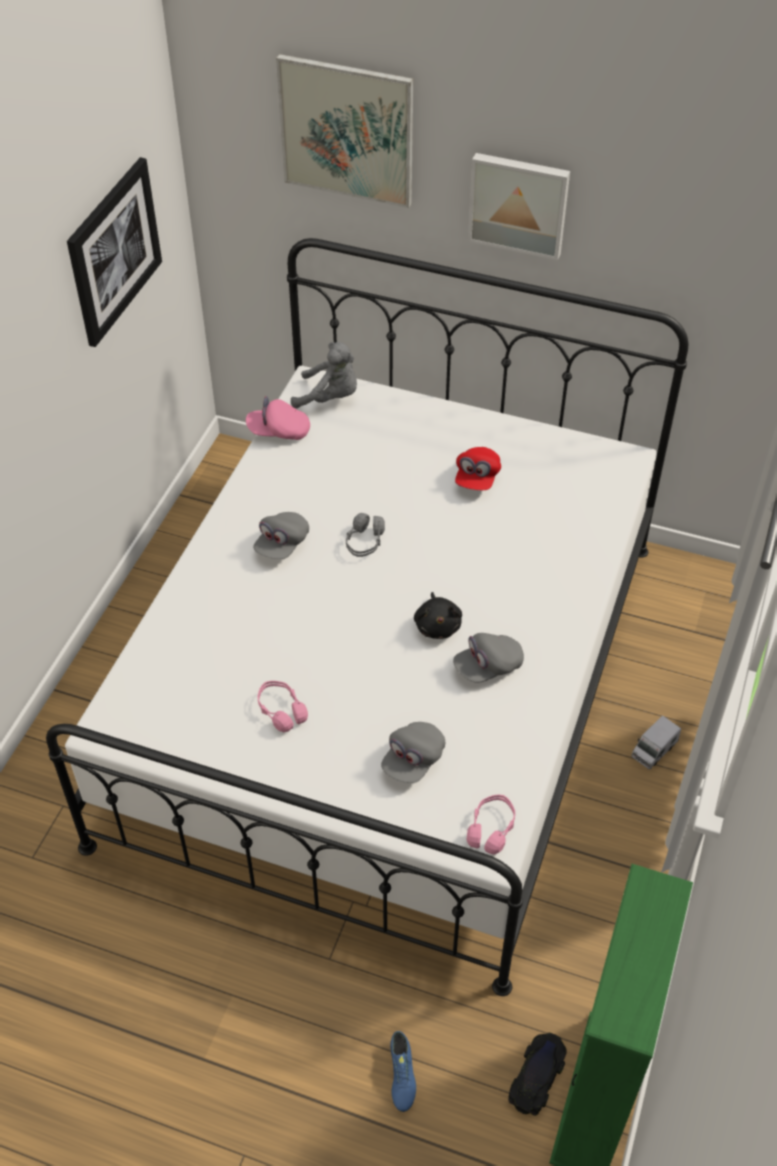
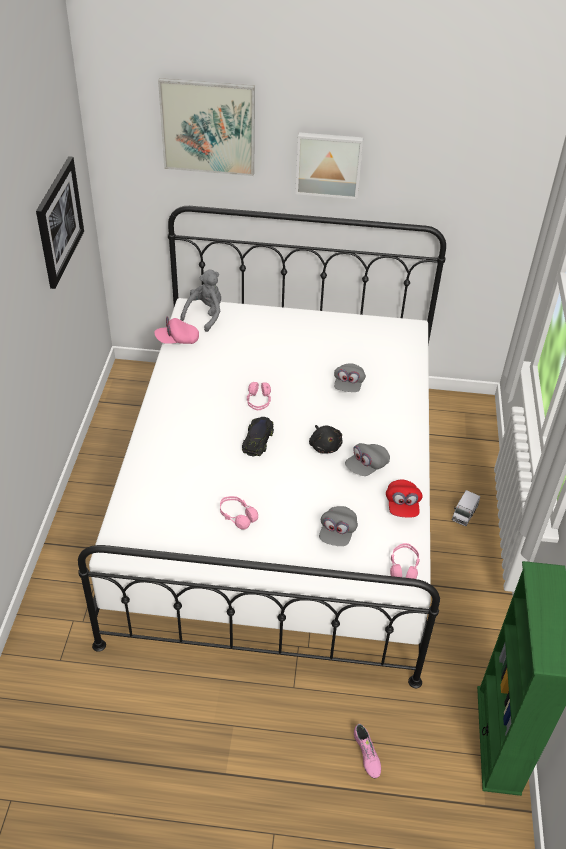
camera: 15 degrees left, 5 degrees down
grey cap [253,512,309,559] -> grey cap moved to [334,363,366,392]
grey plush toy [291,342,357,409] -> grey plush toy turned 60 degrees counterclockwise [180,269,221,332]
grey headphones [346,513,385,557] -> pink headphones [247,382,271,410]
blue shoe [390,1031,416,1112] -> pink shoe [354,724,381,779]
red cap [455,447,501,490] -> red cap moved to [386,479,423,518]
black toy car [508,1033,566,1116] -> black toy car moved to [242,417,274,456]

